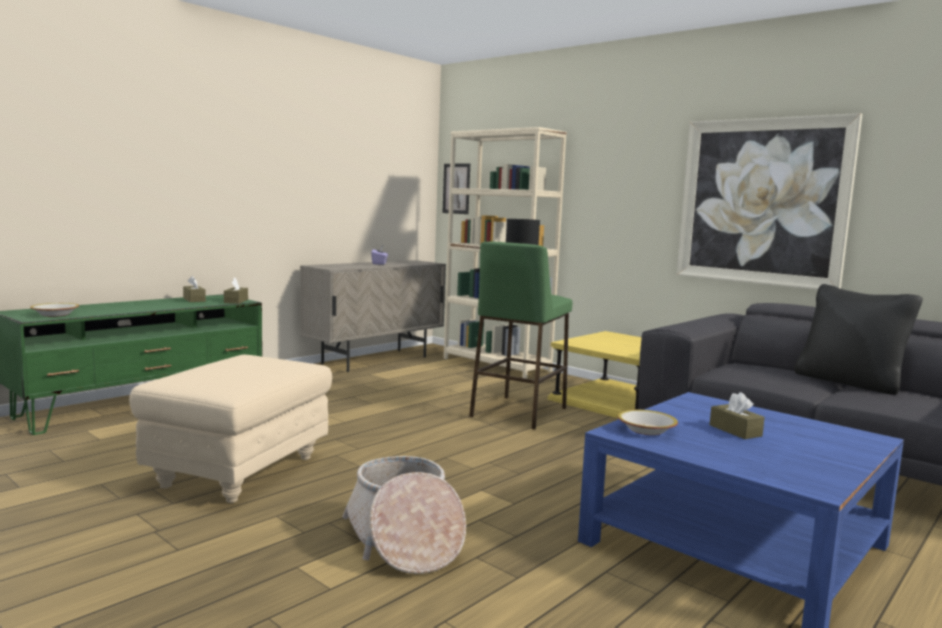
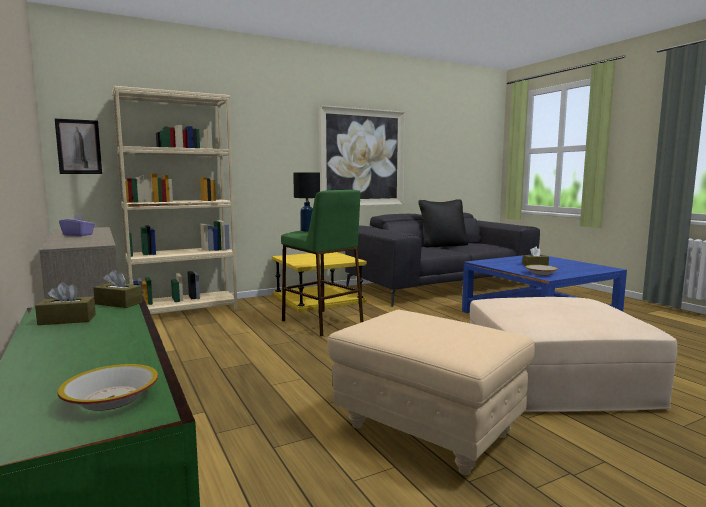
camera: 70 degrees left, 0 degrees up
basket [342,456,466,574] -> beige ottoman [470,297,678,412]

